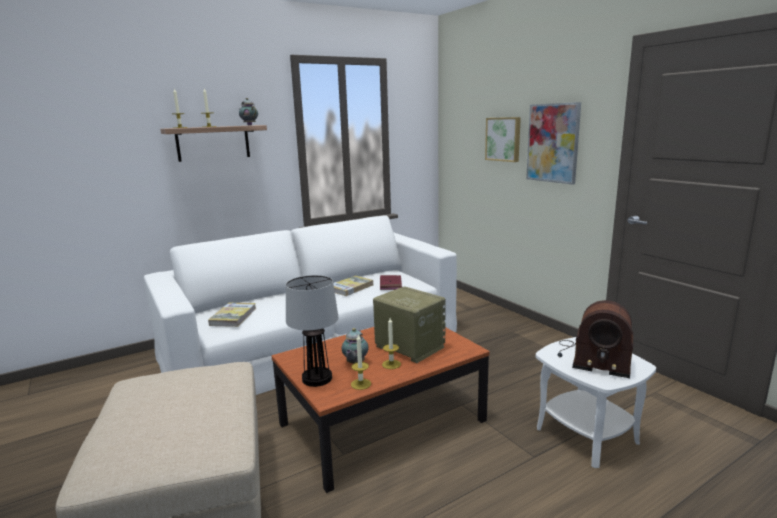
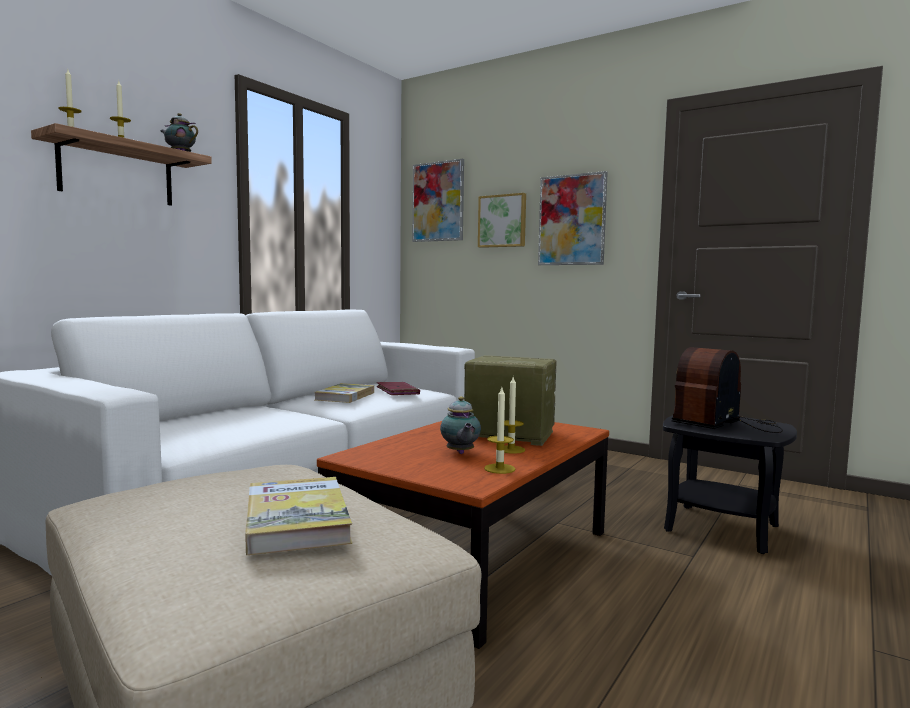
camera: 25 degrees left, 10 degrees down
book [208,303,256,327] -> book moved to [245,477,352,555]
table lamp [286,275,339,387] -> none
white side table [536,337,656,468] -> black side table [663,415,797,554]
radio [558,300,633,378] -> radio turned 135 degrees clockwise [672,347,783,433]
none -> picture [412,159,464,242]

